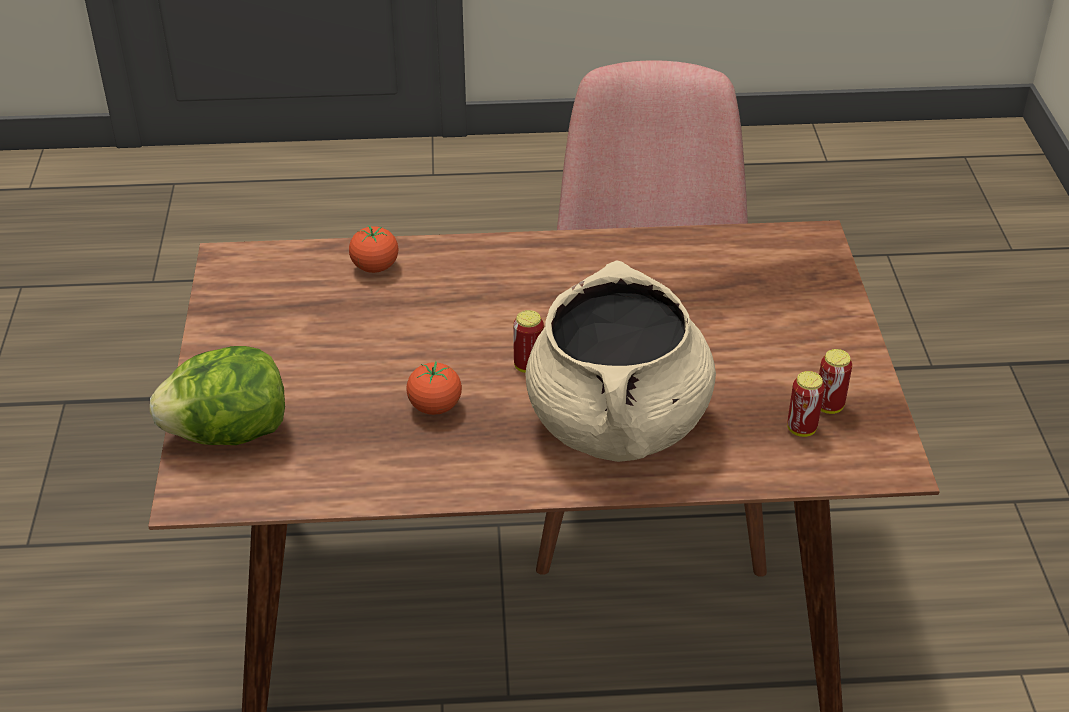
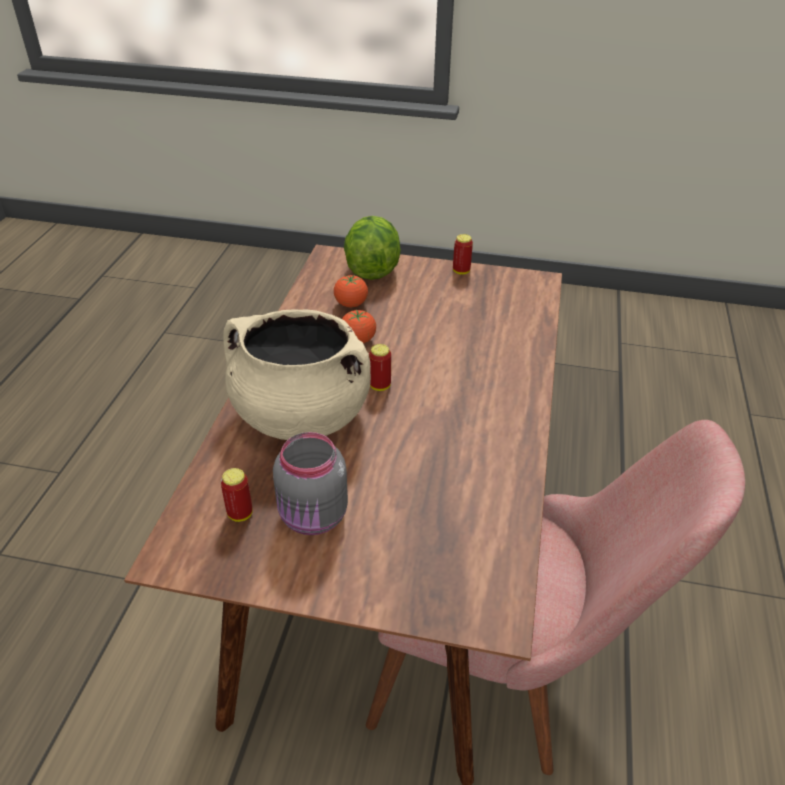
camera: 105 degrees right, 0 degrees up
tomato [349,225,398,273] -> tomato moved to [334,275,368,307]
can [819,349,852,414] -> can moved to [453,234,473,275]
none -> grey jar [273,432,348,535]

